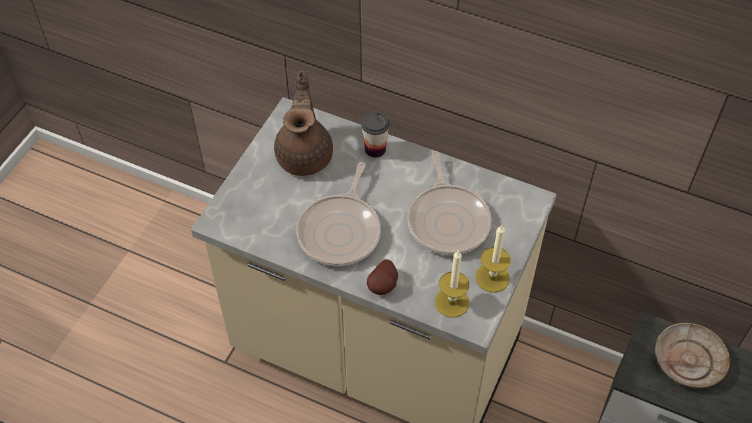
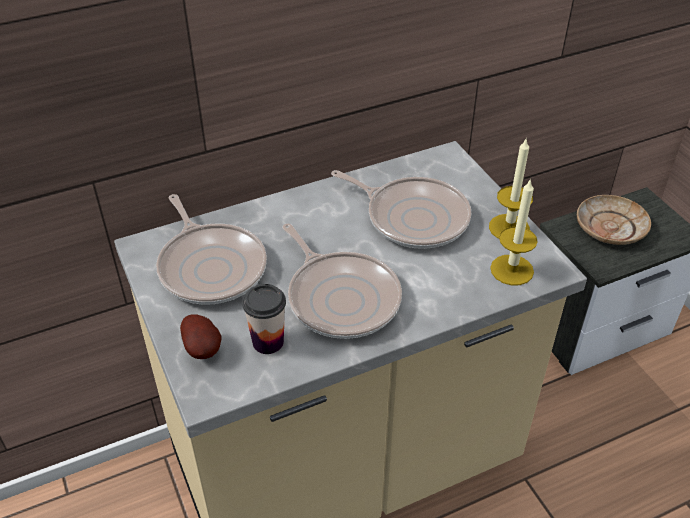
camera: 50 degrees left, 10 degrees down
brown teapot [274,71,333,176] -> frying pan [156,194,267,304]
cup [361,111,390,158] -> cup moved to [242,284,286,354]
potato [367,259,398,295] -> potato moved to [180,315,222,359]

